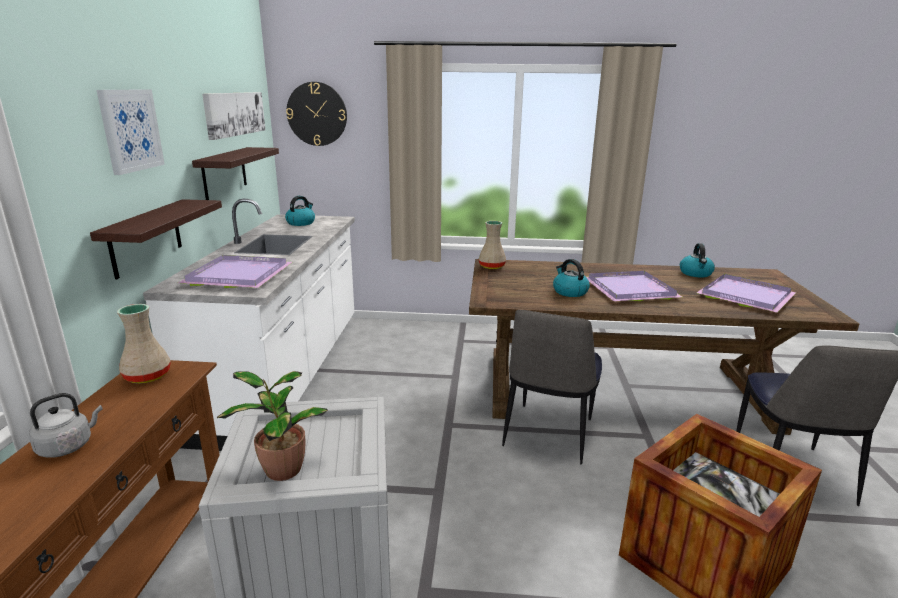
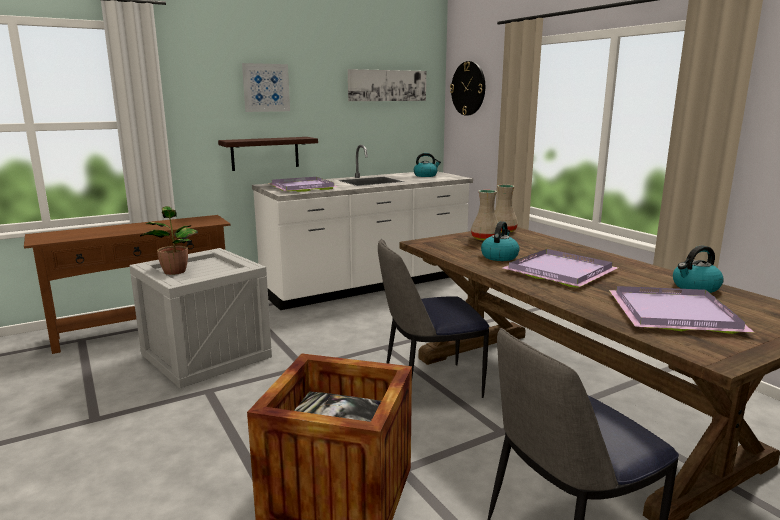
camera: 55 degrees right, 5 degrees down
grey kettle [29,393,102,458] -> none
beige vase [117,304,171,384] -> beige vase moved to [471,190,499,241]
shelf [192,147,279,200] -> none

